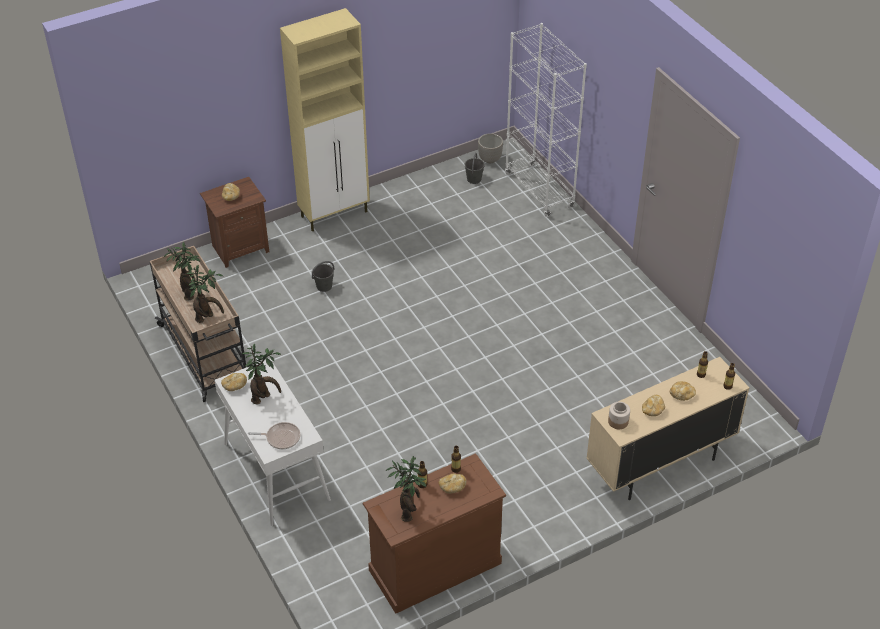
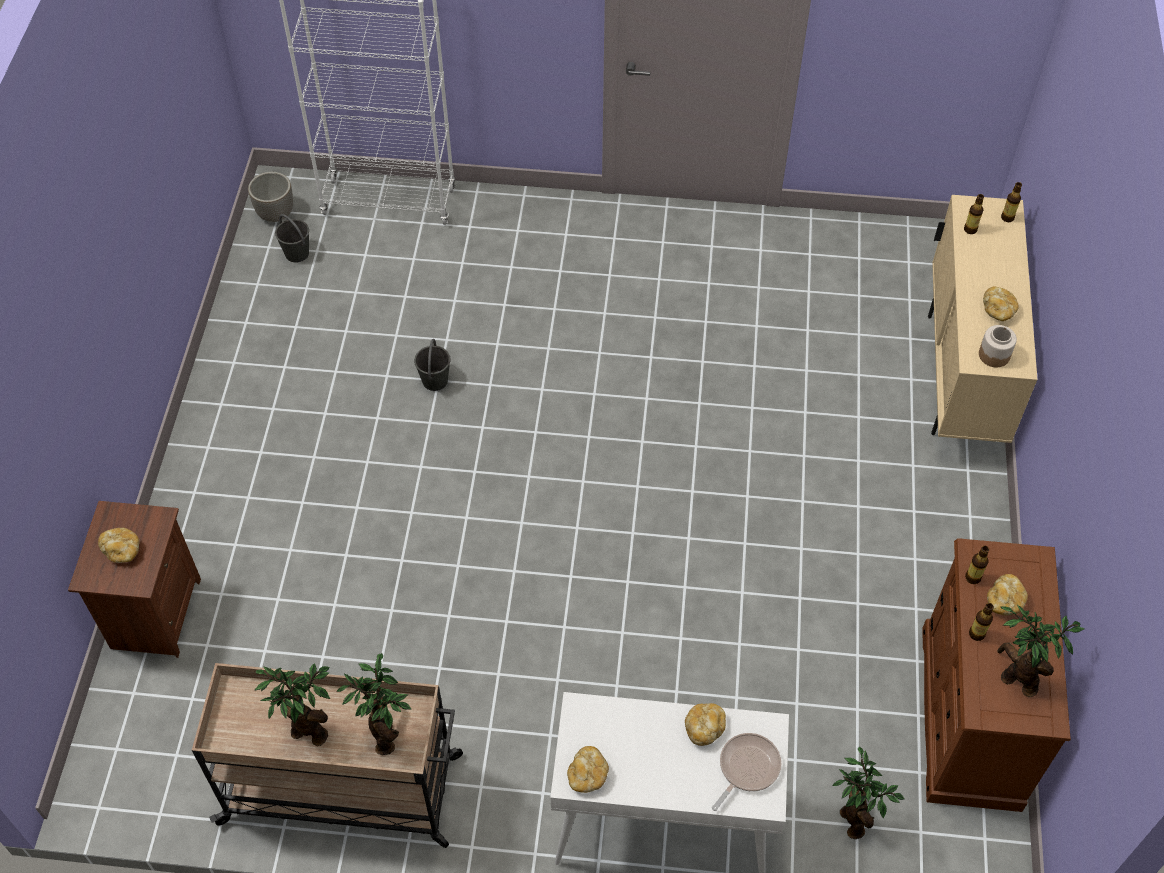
camera: 55 degrees left, 10 degrees up
potted plant [242,344,281,405] -> potted plant moved to [832,747,904,839]
beige cabinet [280,8,370,231] -> none
grey bucket [312,261,335,292] -> grey bucket moved to [414,339,451,391]
bread [670,381,696,401] -> bread moved to [685,703,726,746]

